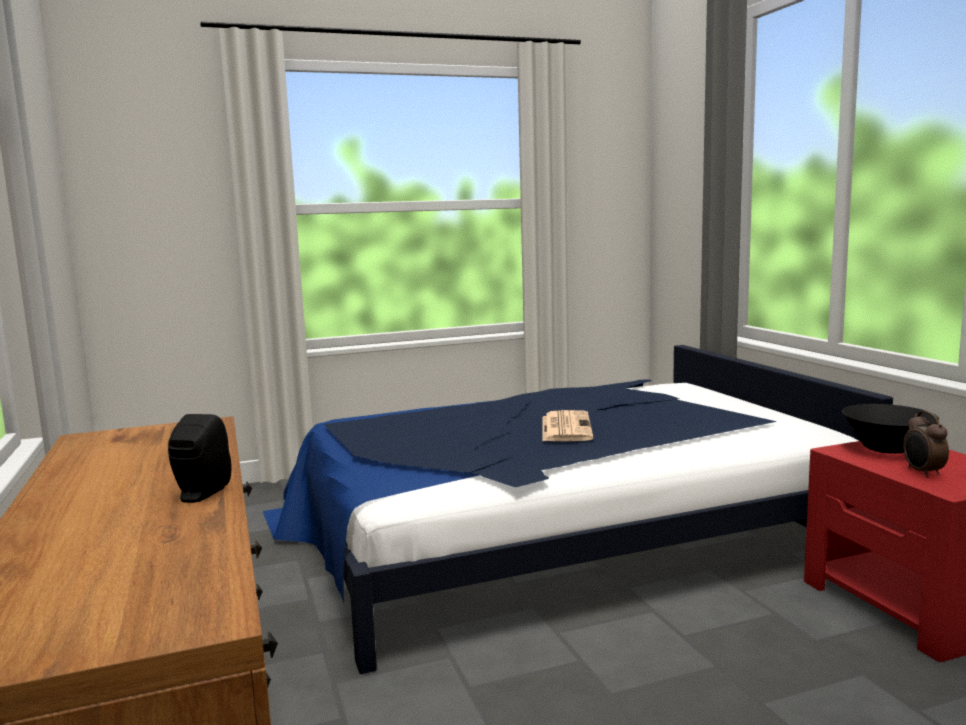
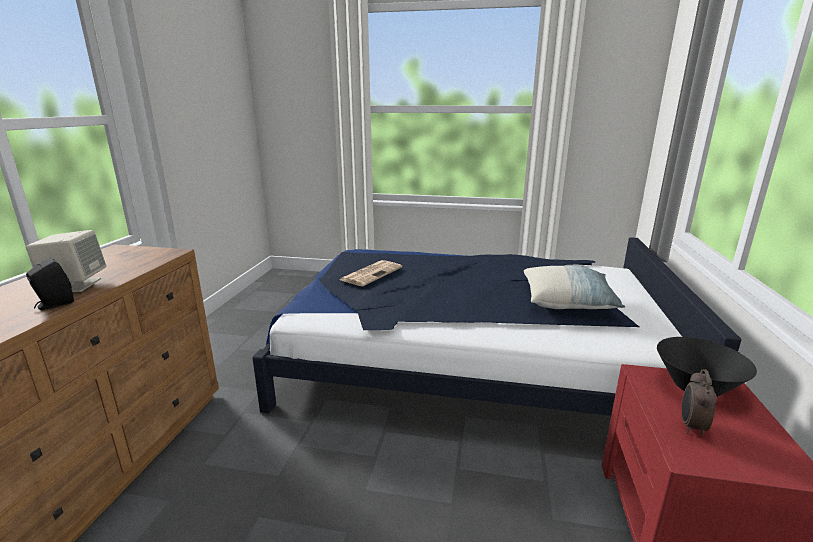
camera: 30 degrees right, 10 degrees up
newspaper [542,410,593,441] -> newspaper moved to [340,260,402,286]
none -> beige speaker [26,230,106,292]
none -> pillow [524,266,625,309]

